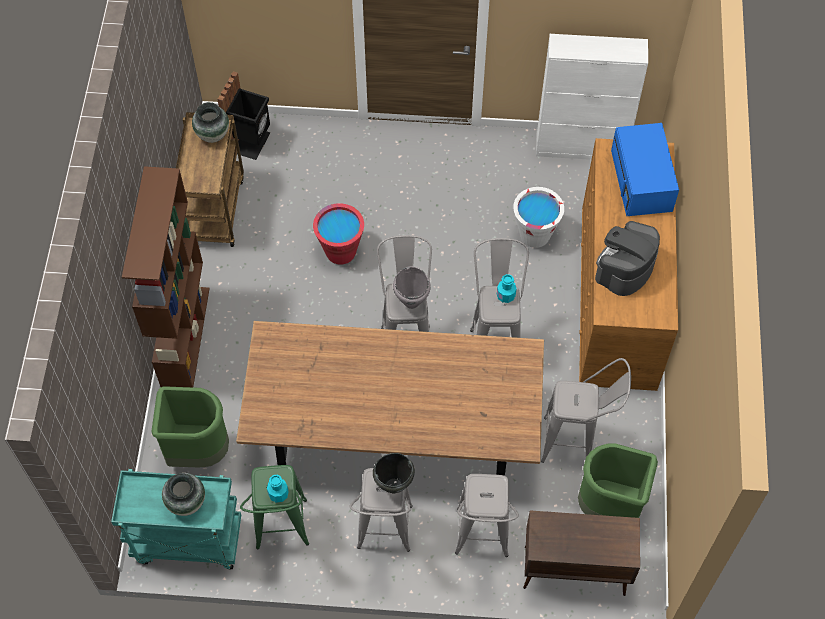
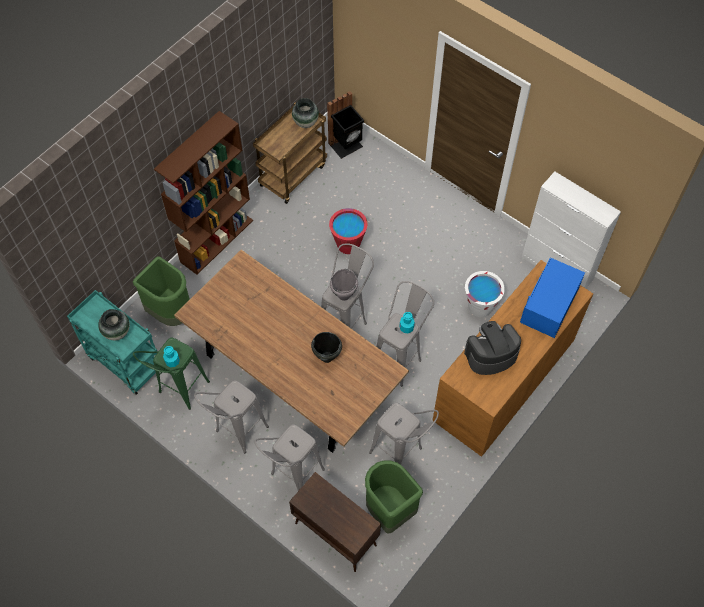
camera: 35 degrees right, 0 degrees up
black cooking pot [373,453,415,493] -> black cooking pot moved to [311,332,342,363]

